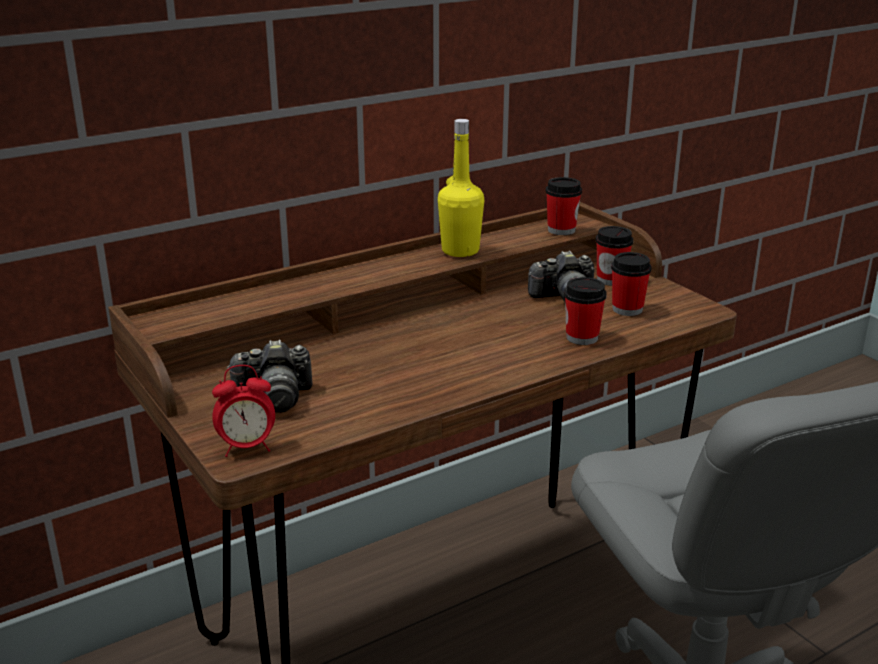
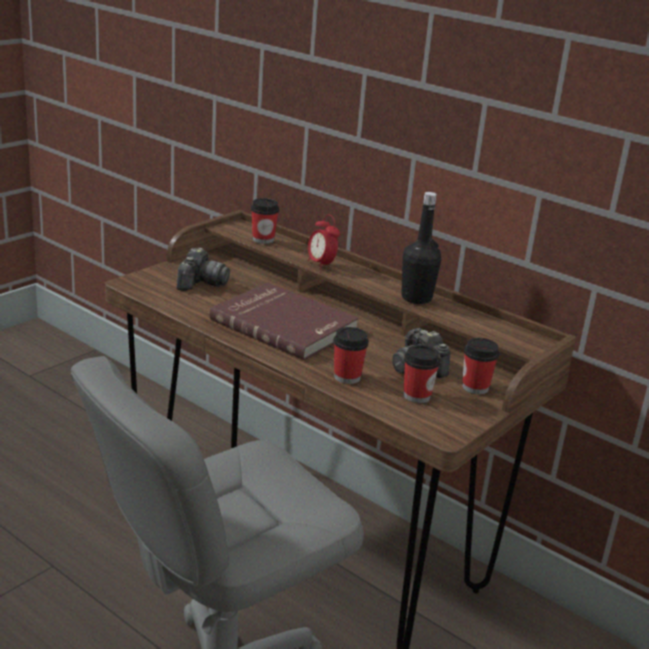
camera: 70 degrees right, 0 degrees up
alarm clock [212,365,275,457] -> alarm clock moved to [308,214,340,270]
camera [226,340,313,413] -> camera turned 135 degrees counterclockwise [177,248,230,291]
yellow bottle [438,119,484,257] -> black bottle [401,192,441,304]
cup [546,177,582,235] -> cup moved to [251,198,279,244]
none -> red book [210,282,359,360]

